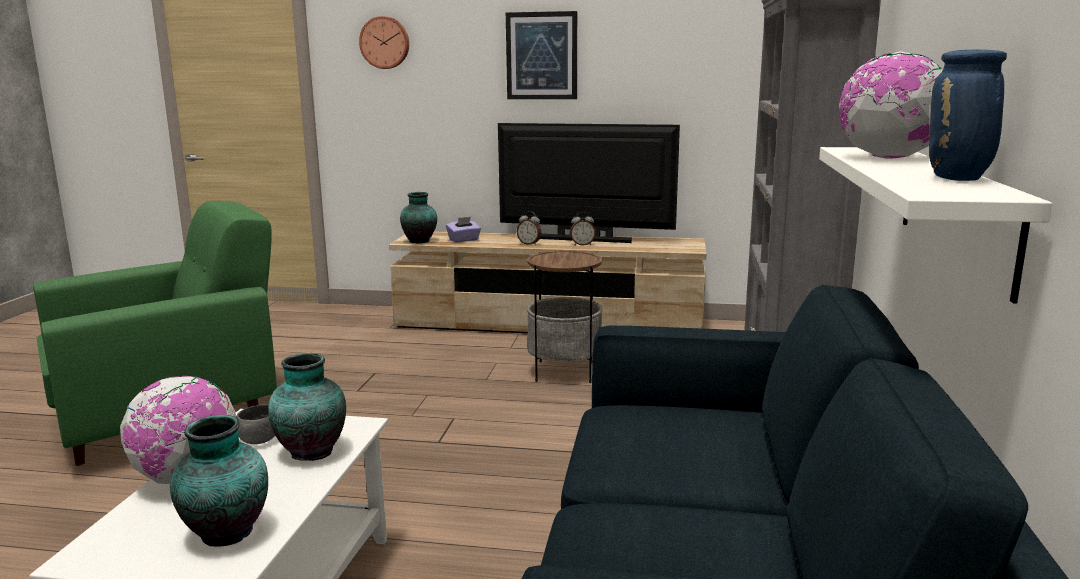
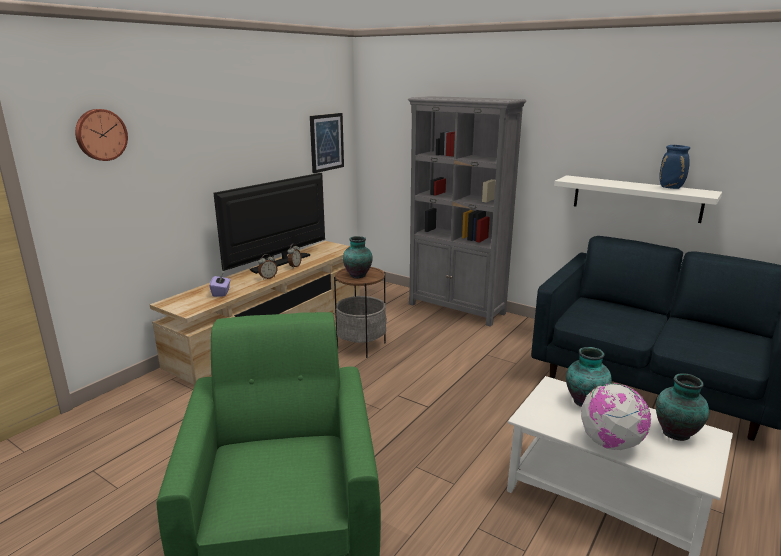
camera: 65 degrees left, 5 degrees up
grey bowl [236,404,275,444] -> none
vase [400,192,437,243] -> vase moved to [343,236,373,278]
picture [506,11,577,99] -> picture moved to [310,113,344,173]
globe [839,51,943,159] -> none

